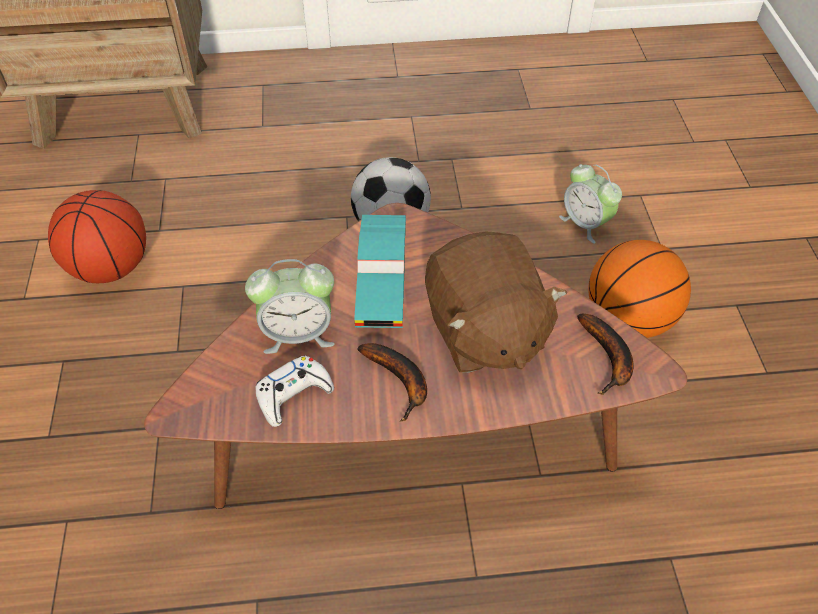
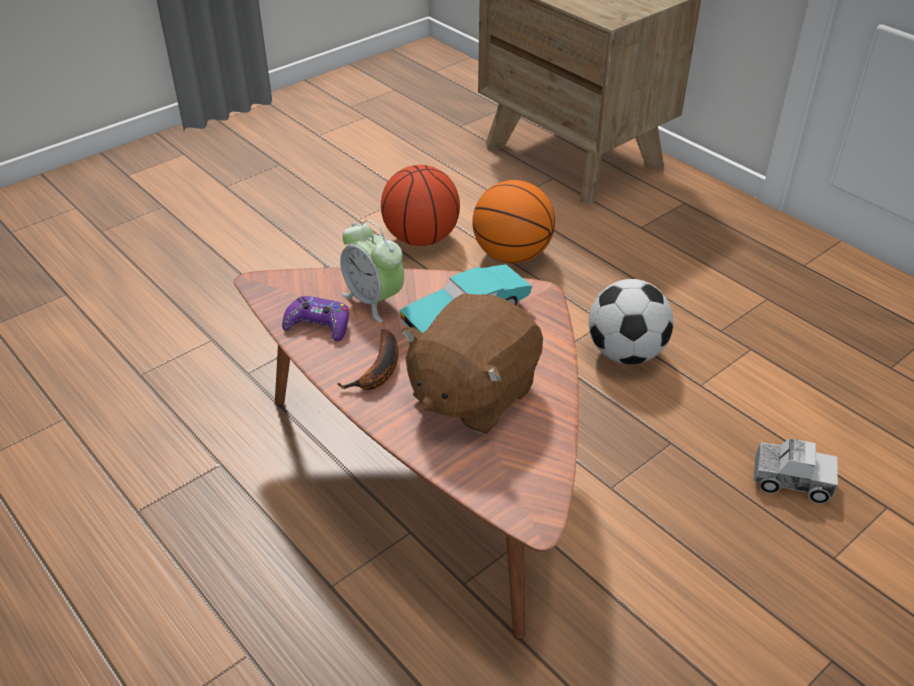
camera: 55 degrees right, 10 degrees down
white game controller [255,356,334,427] -> purple game controller [282,296,349,341]
alarm clock [559,164,622,244] -> toy truck [753,438,838,504]
banana [577,314,633,395] -> none
basketball [588,240,691,338] -> basketball moved to [472,180,555,263]

